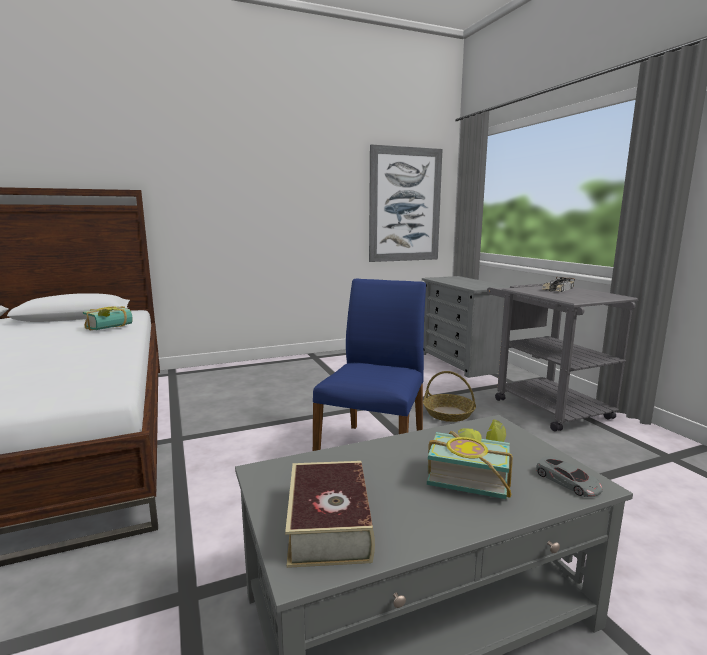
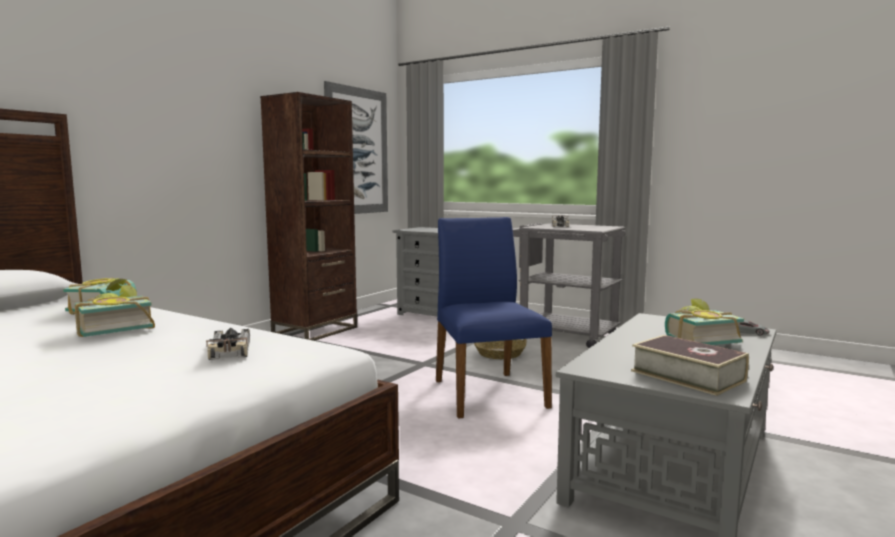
camera: 35 degrees left, 5 degrees down
none -> book [75,285,155,337]
none -> toy car [206,328,250,360]
none -> brown bookcase [260,92,357,341]

